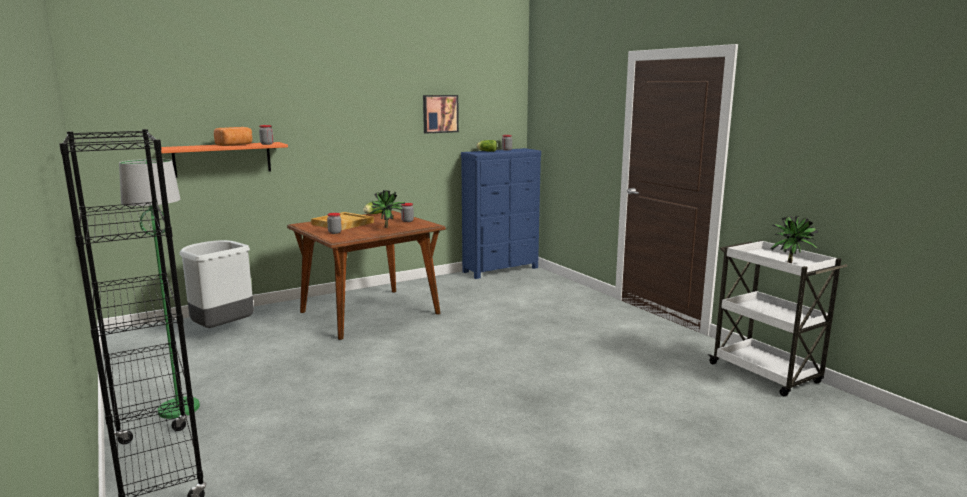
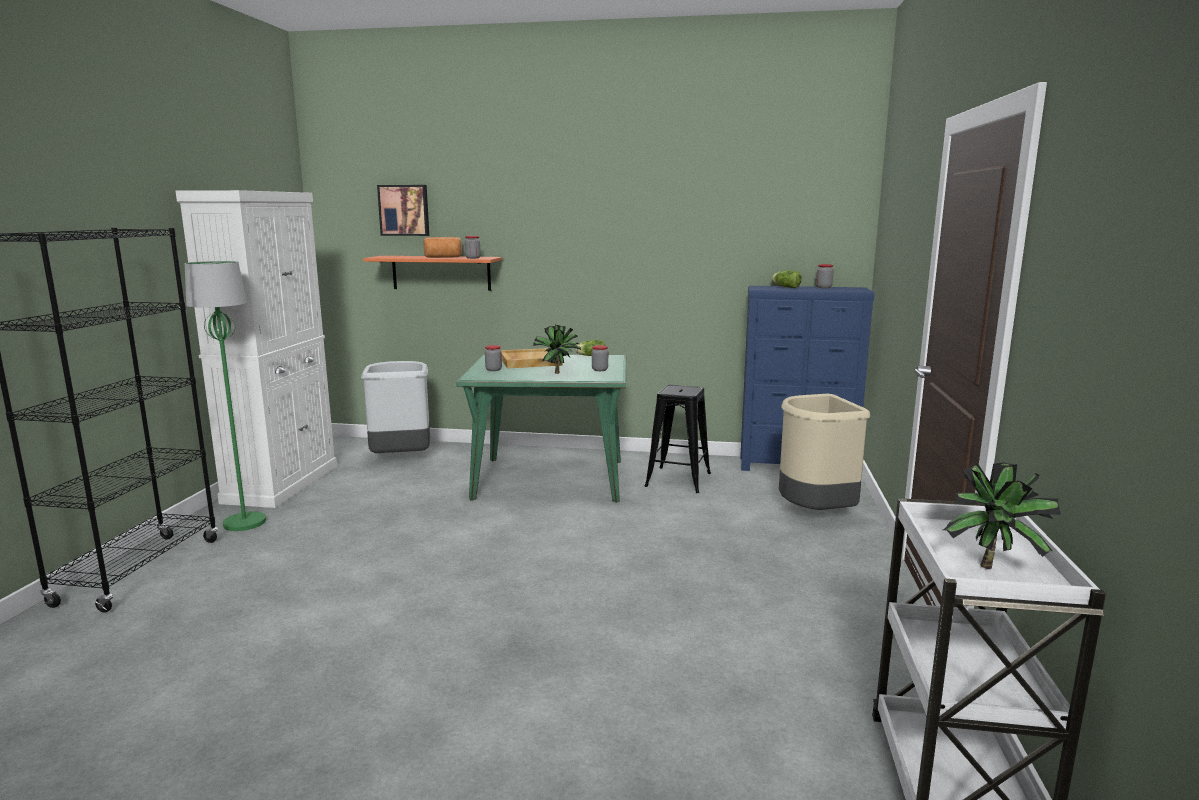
camera: 40 degrees right, 0 degrees up
brown dining table [287,210,446,340] -> green dining table [456,354,626,503]
picture [423,95,459,134] -> picture moved to [377,185,429,236]
none -> white cabinet [176,190,337,508]
none -> black stool [645,385,711,493]
none -> beige trash can [779,394,870,510]

